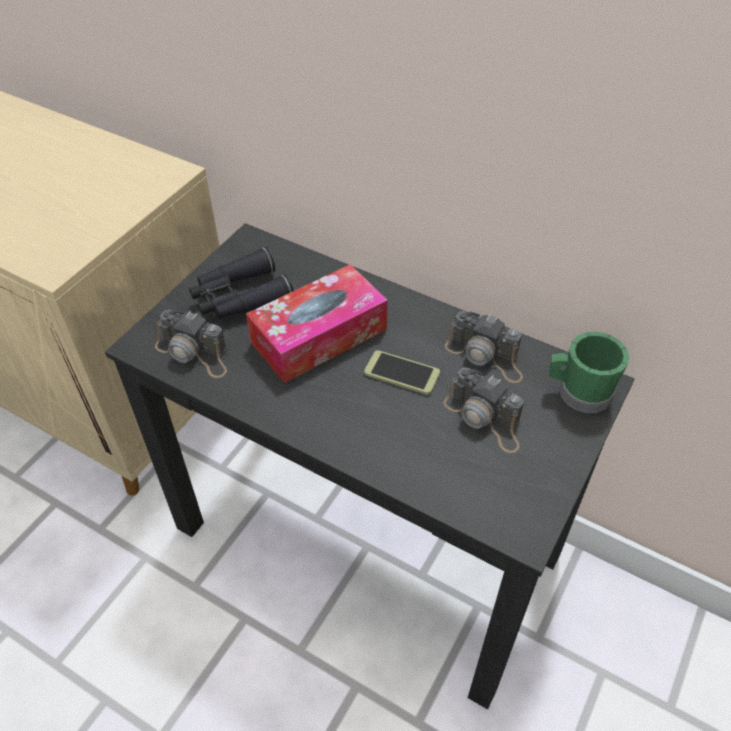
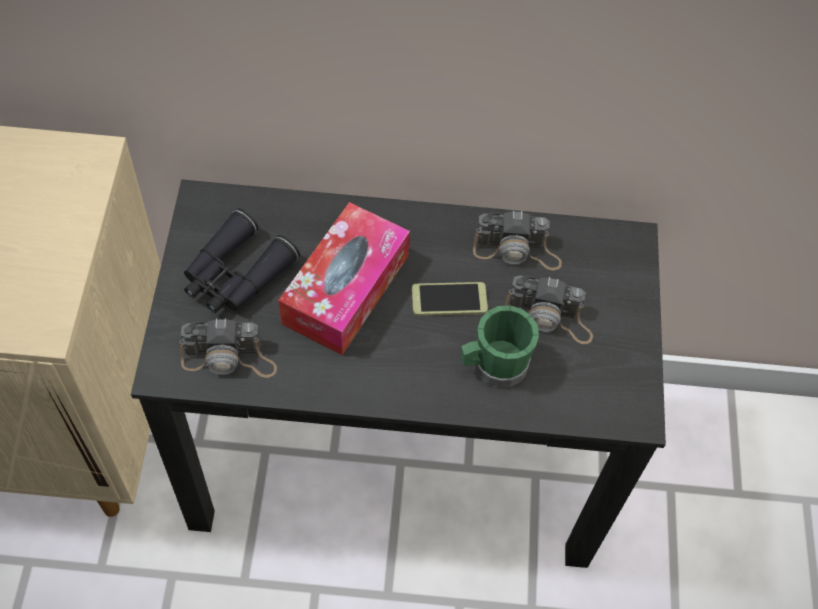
camera: 30 degrees left, 10 degrees up
green mug [549,332,629,413] -> green mug moved to [461,306,539,388]

